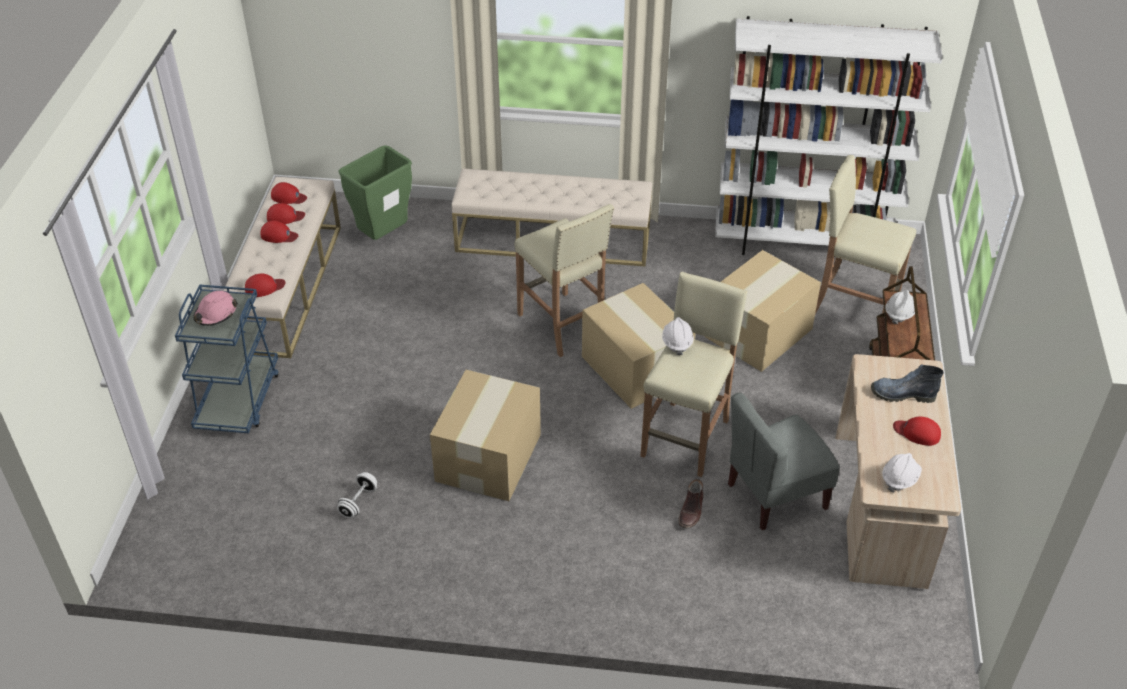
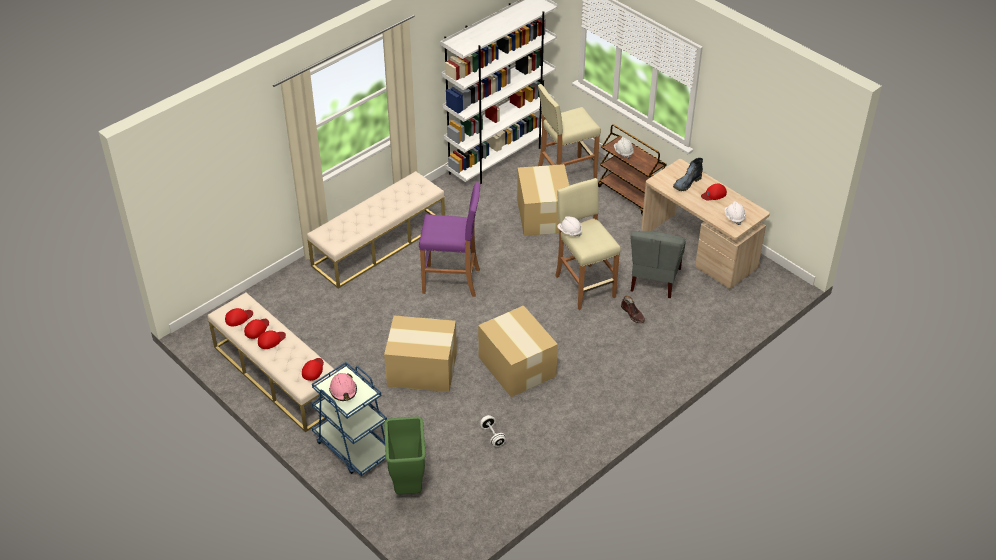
camera: 50 degrees left, 0 degrees up
green trash can [339,145,412,240] -> green trash can moved to [384,416,426,495]
beige stool [514,204,614,357] -> purple stool [419,182,481,297]
cardboard box [582,283,696,409] -> cardboard box moved to [384,316,457,392]

